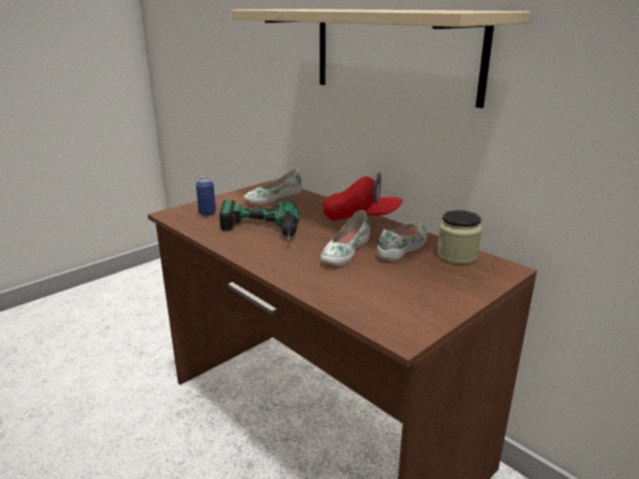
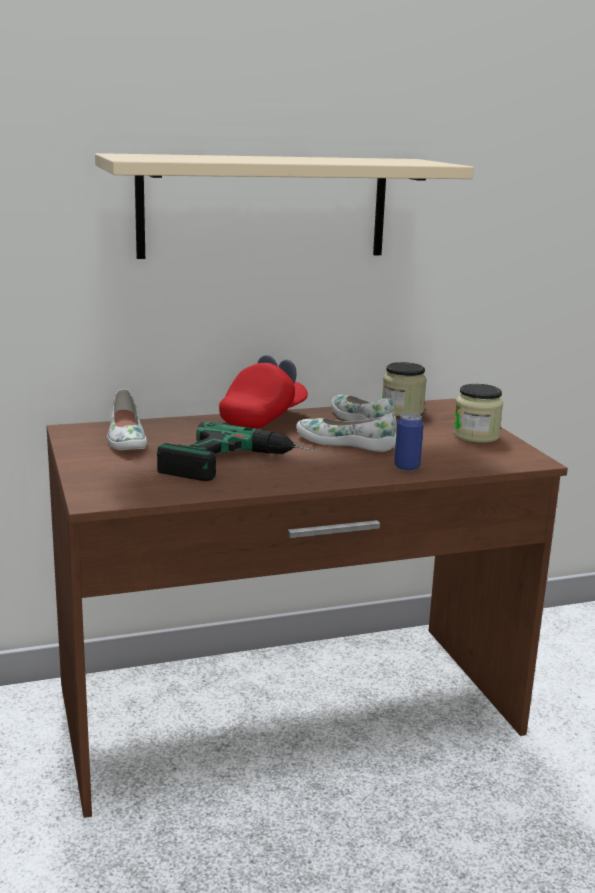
camera: 65 degrees left, 5 degrees down
can [196,177,216,216] -> can moved to [394,413,424,471]
white shoe [321,210,370,265] -> white shoe turned 150 degrees clockwise [296,413,396,452]
none -> jar [454,384,503,443]

